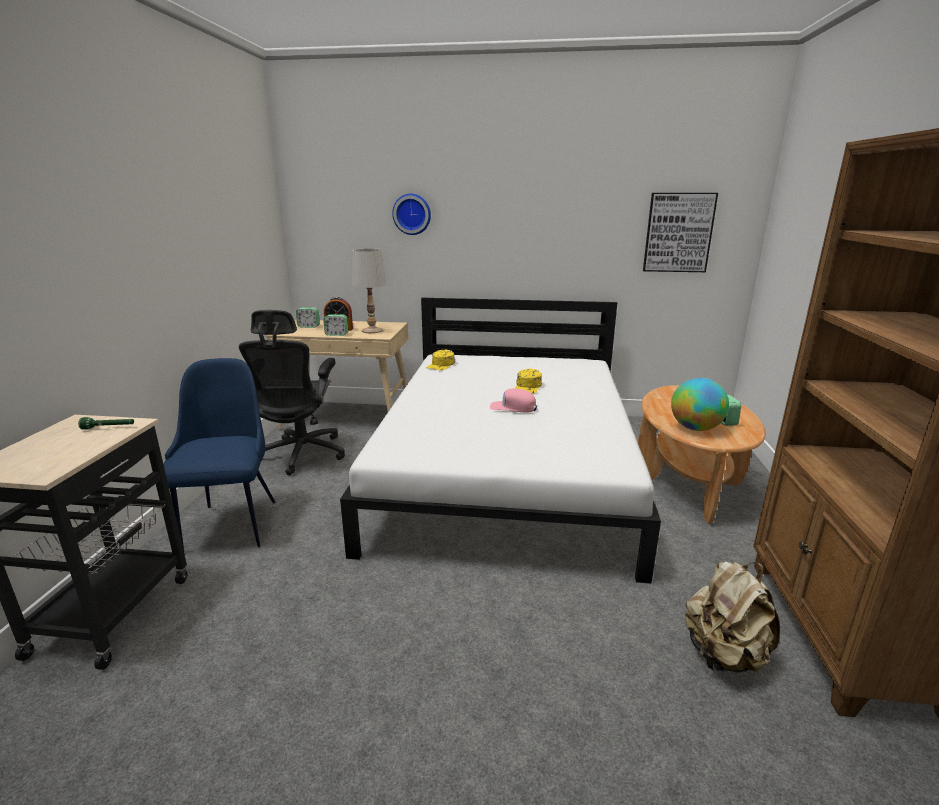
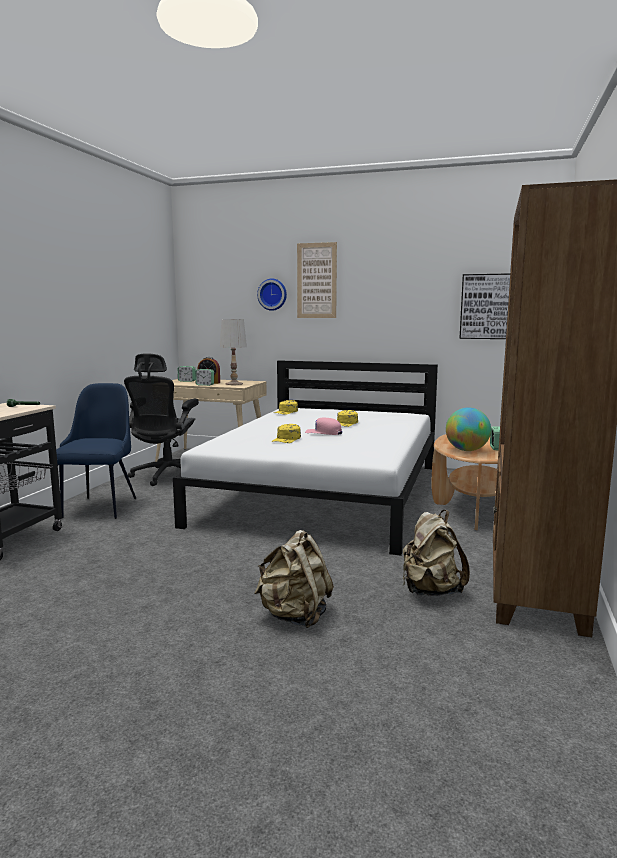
camera: 10 degrees right, 10 degrees down
none -> beige backpack [254,530,334,628]
none -> yellow cap [272,424,301,443]
none -> picture [297,242,337,318]

